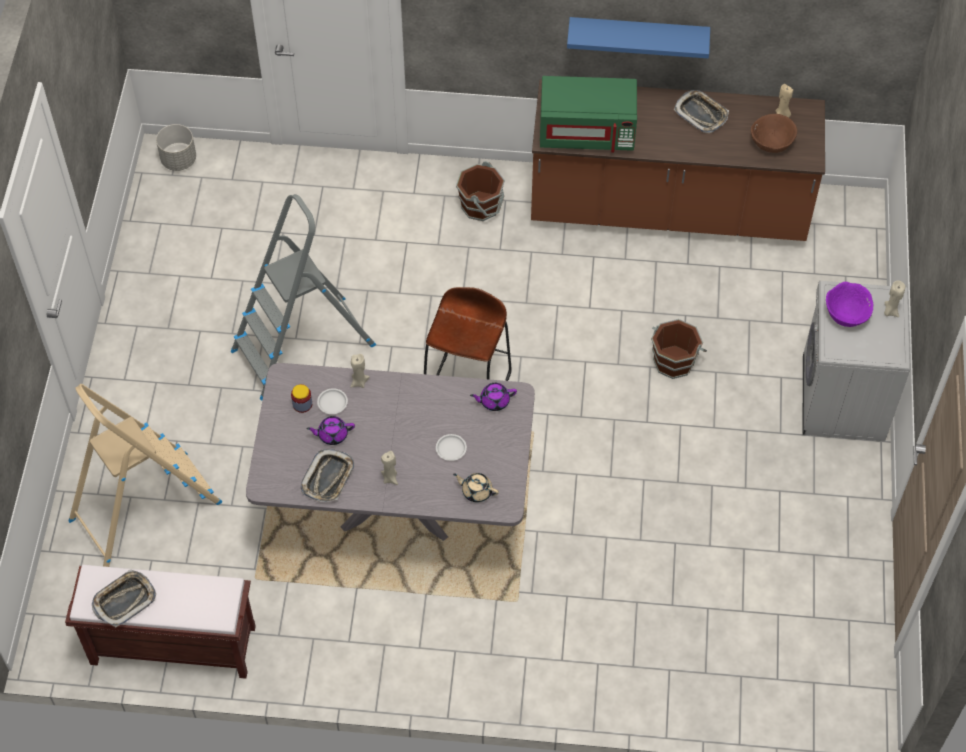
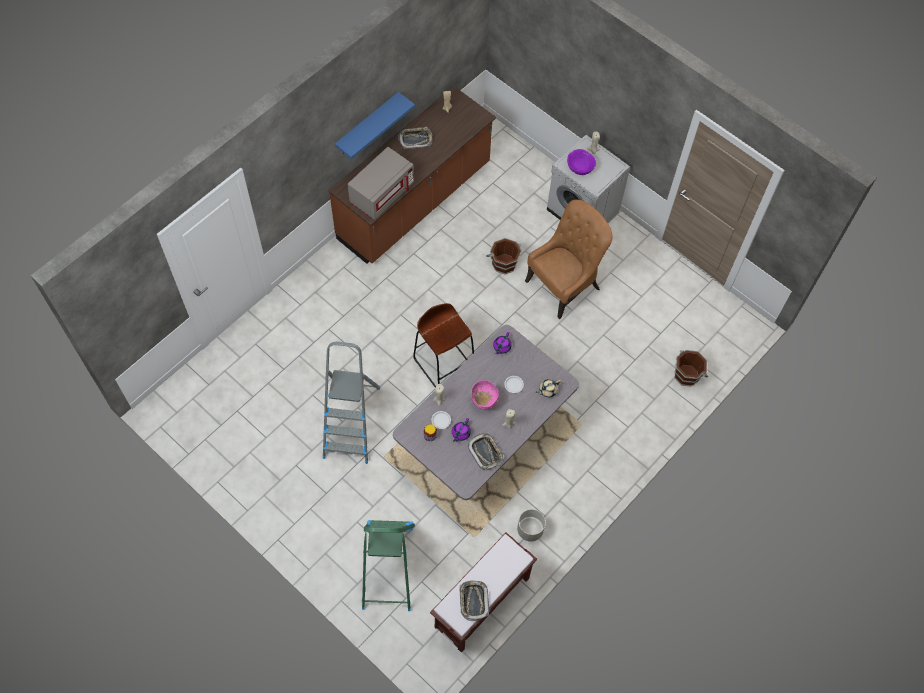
camera: 55 degrees left, 5 degrees up
beige step ladder [69,384,222,567] -> green step ladder [362,520,415,611]
grey planter [156,124,196,171] -> grey planter moved to [517,509,546,542]
brown bucket [456,161,505,221] -> brown bucket moved to [675,350,709,387]
green microwave [540,76,637,153] -> grey microwave [348,147,414,220]
brown bowl [751,114,797,153] -> none
none -> pink bowl [471,380,499,409]
none -> brown chair [525,200,613,319]

